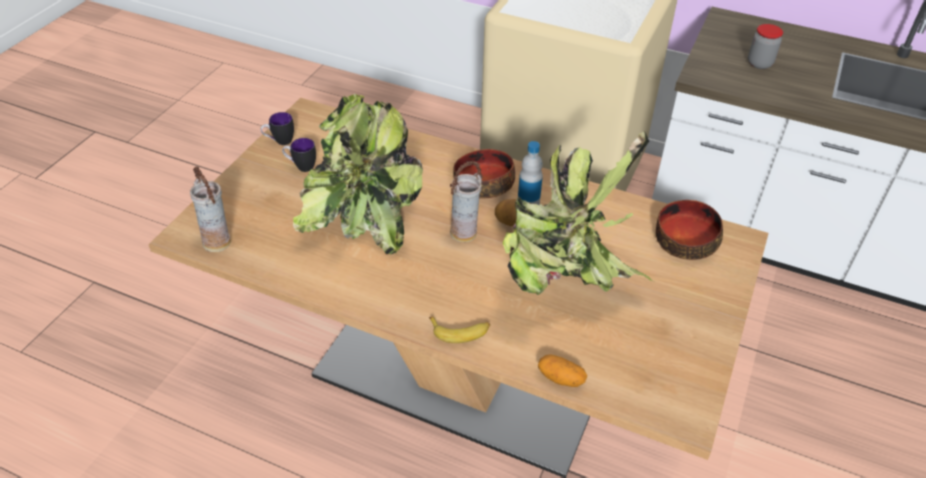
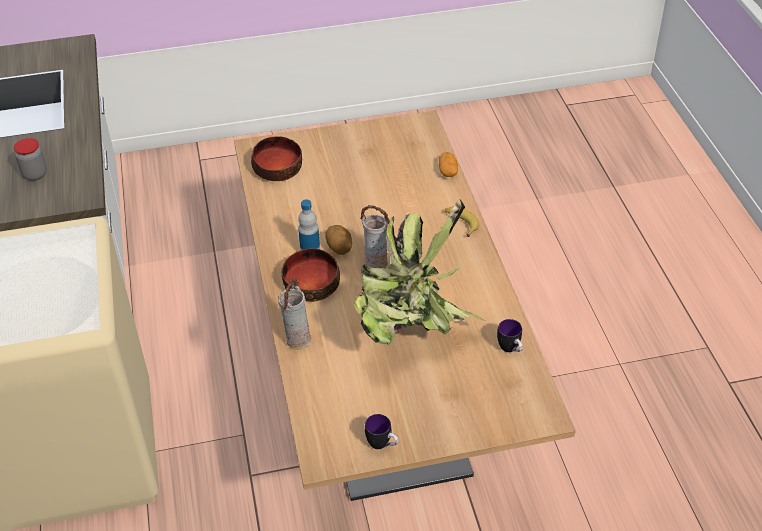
camera: 125 degrees left, 0 degrees up
vase [190,166,231,252] -> vase moved to [278,277,311,350]
mug [282,138,316,172] -> mug moved to [497,319,523,352]
potted plant [503,131,654,295] -> none

